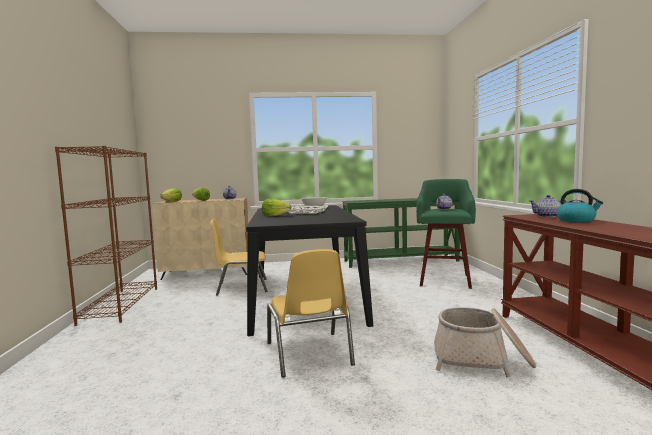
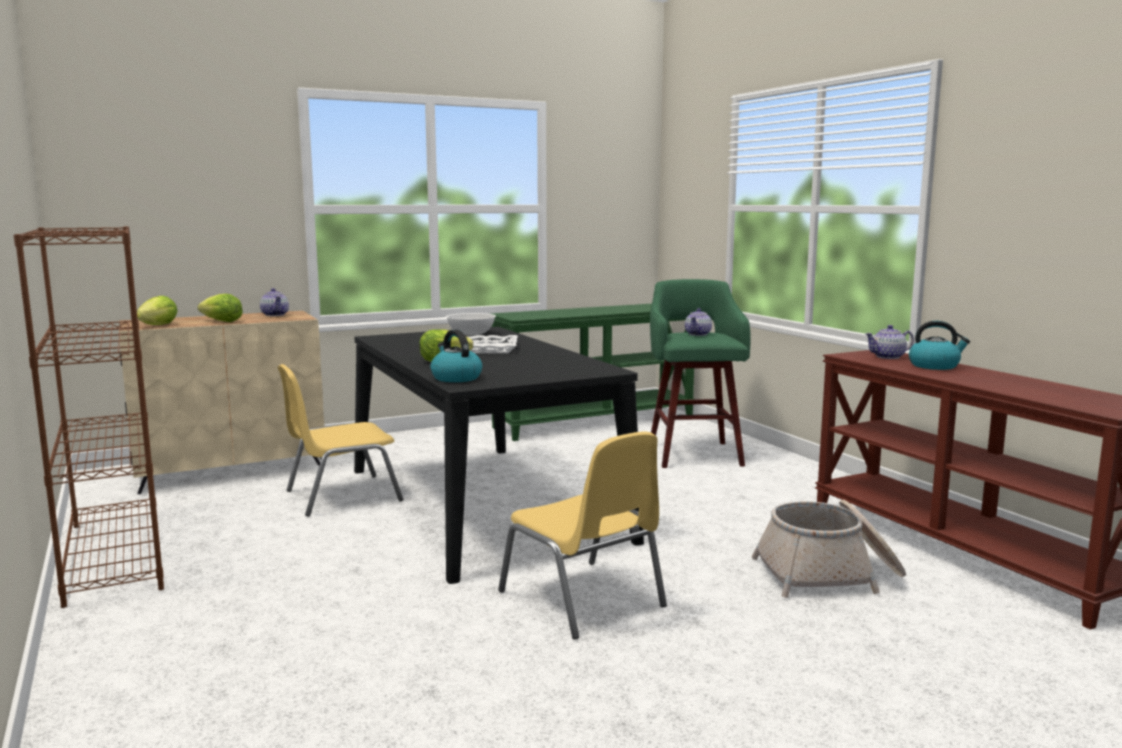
camera: 20 degrees left, 5 degrees up
none -> kettle [430,330,482,382]

